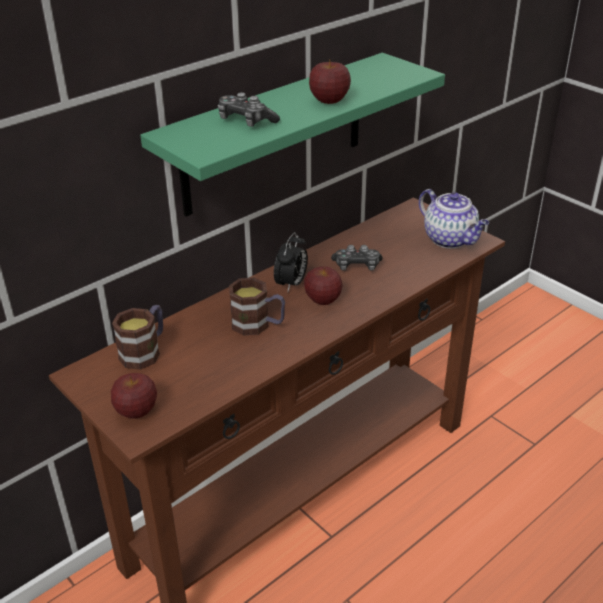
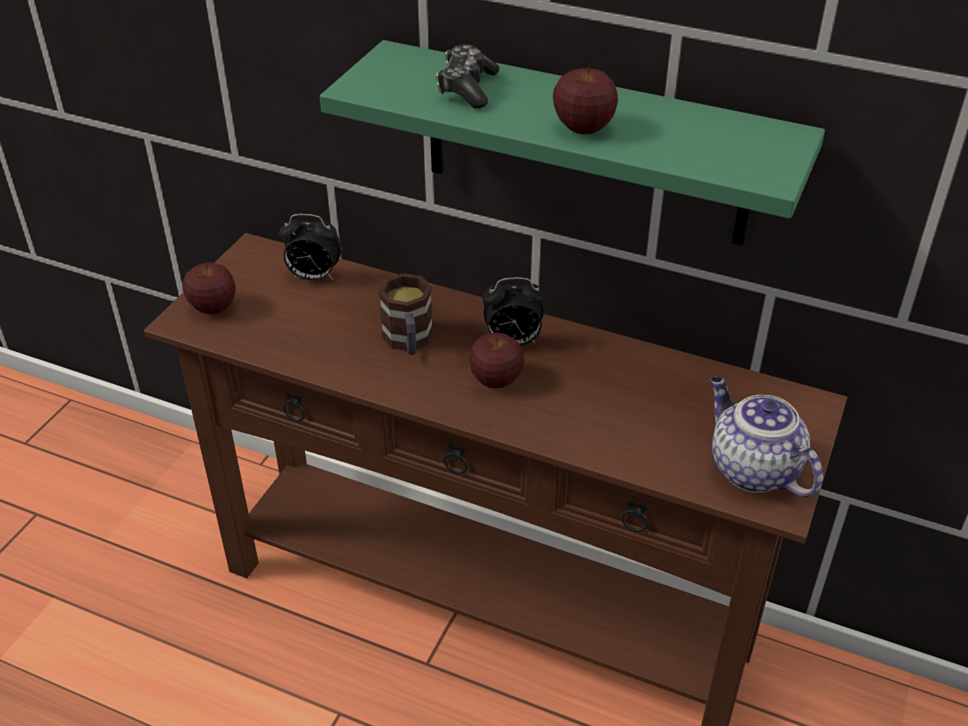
camera: 65 degrees right, 5 degrees up
mug [112,305,163,369] -> alarm clock [279,214,342,280]
game controller [331,245,382,271] -> none
teapot [419,189,489,248] -> teapot turned 120 degrees clockwise [710,376,823,497]

